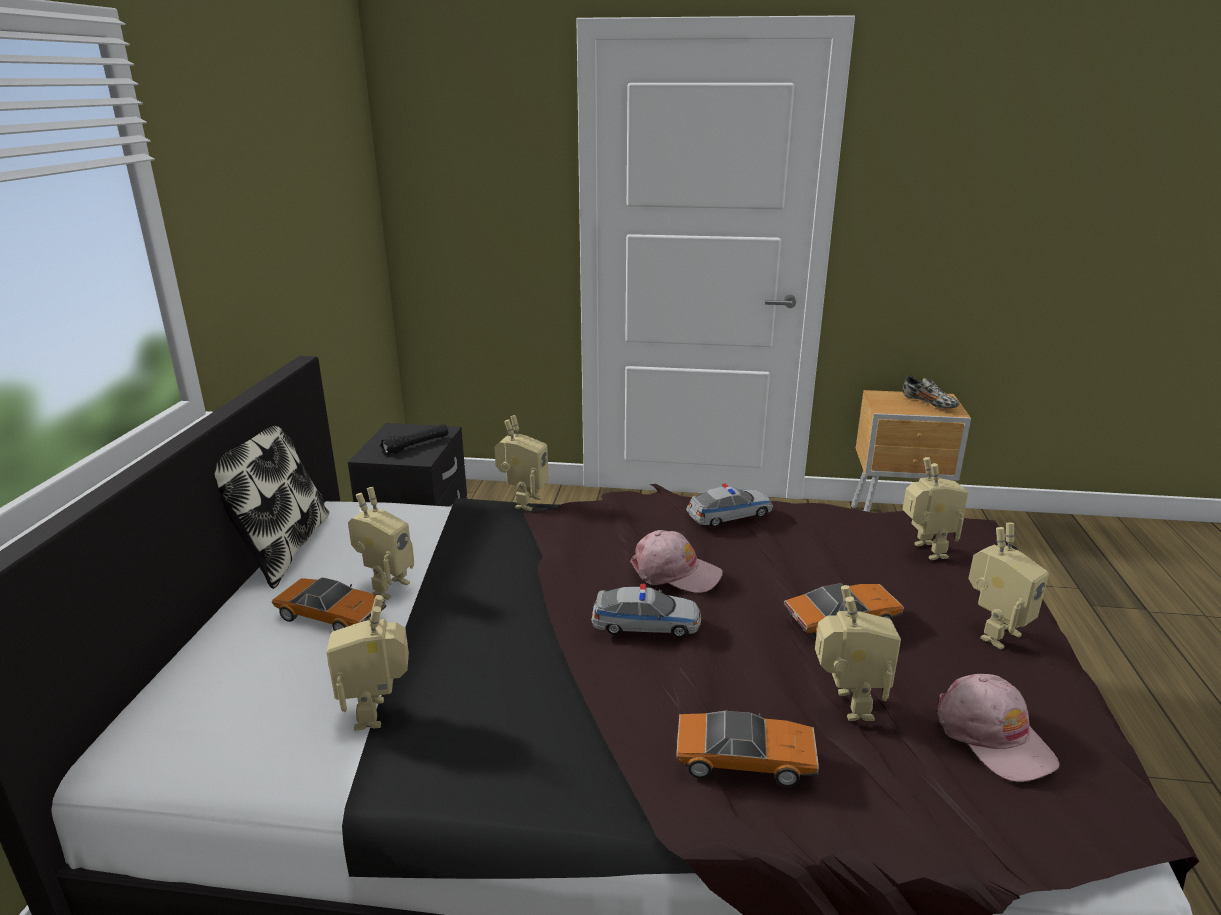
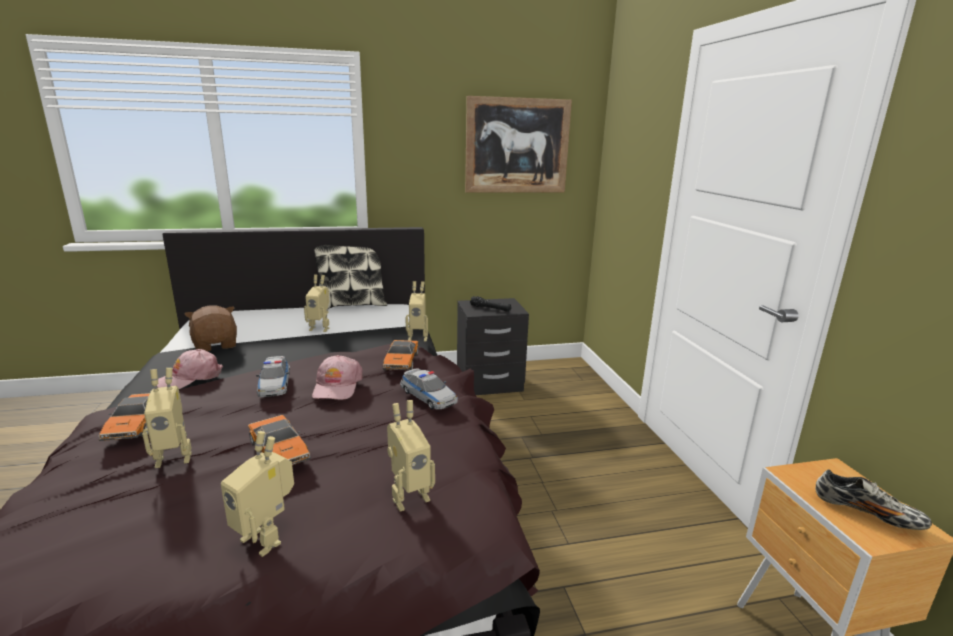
camera: 70 degrees right, 5 degrees down
toy car [272,577,386,631] -> toy car moved to [383,340,418,370]
toy robot [327,595,409,731] -> brown plush toy [185,305,237,351]
shoe [903,375,959,408] -> shoe turned 90 degrees counterclockwise [815,469,932,530]
pink cap [937,674,1060,782] -> pink cap moved to [157,349,223,389]
none -> picture [465,96,572,193]

